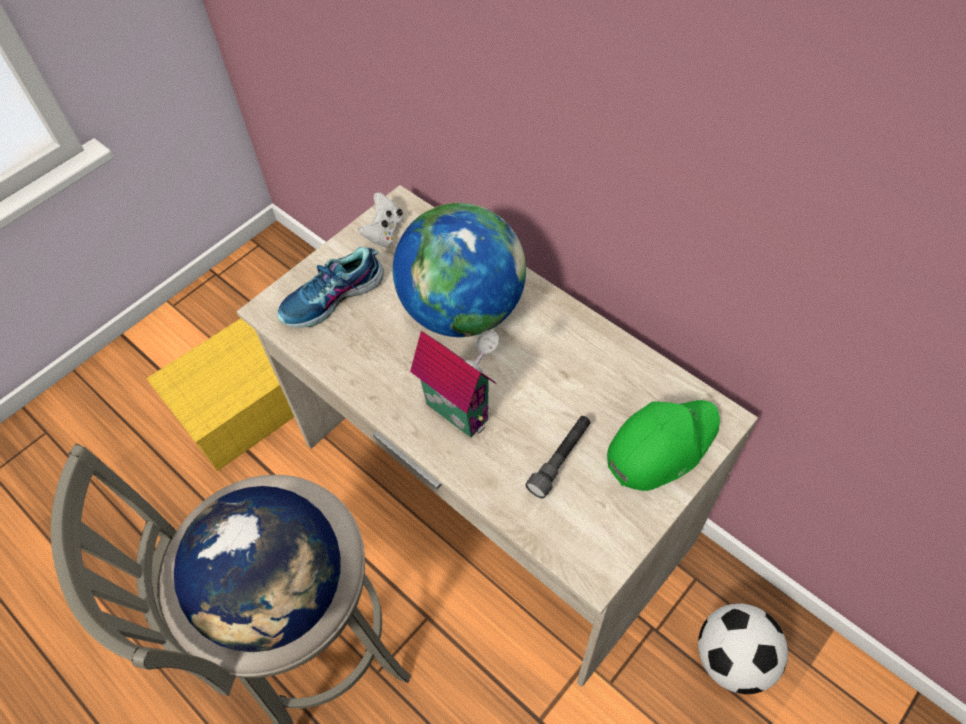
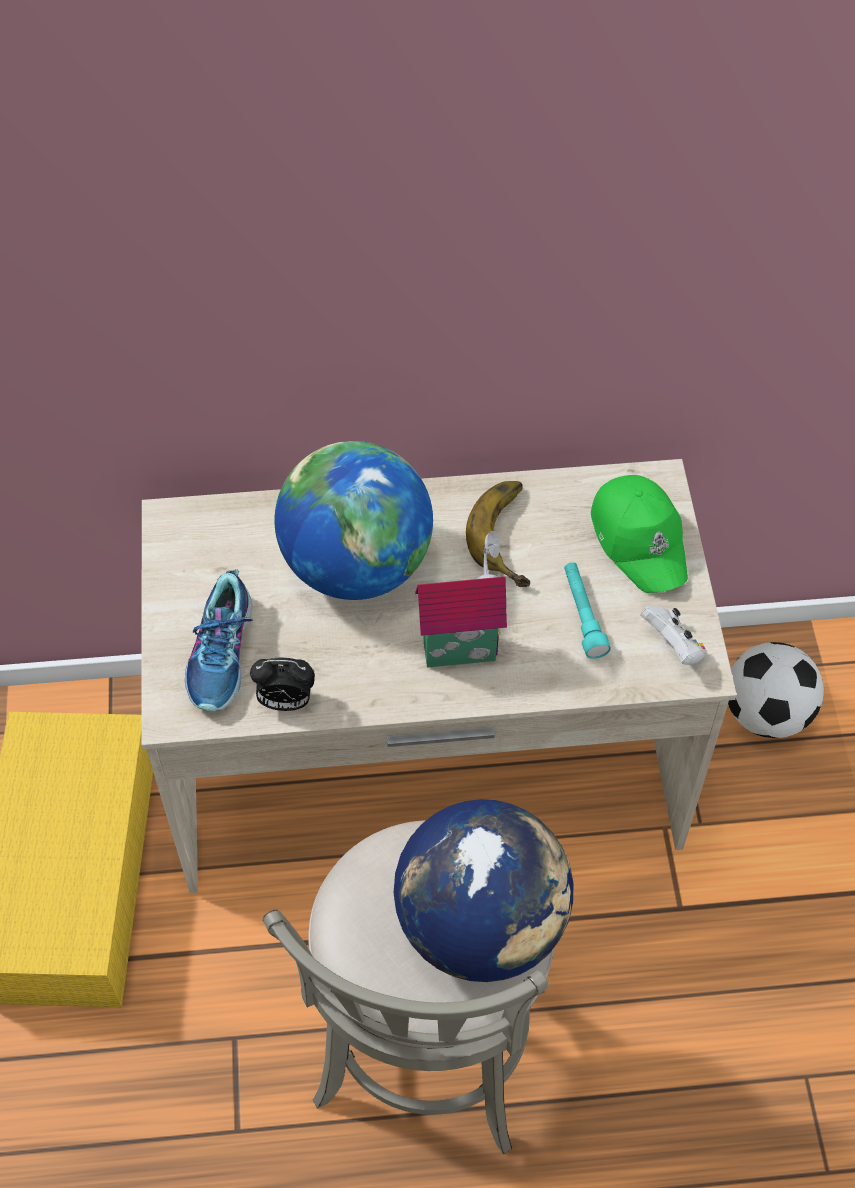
camera: 50 degrees left, 0 degrees up
white game controller [358,192,403,247] -> white game controller moved to [641,606,707,665]
grey flashlight [525,416,591,498] -> turquoise flashlight [564,562,611,659]
green cap [607,400,720,491] -> green cap turned 150 degrees clockwise [591,475,688,593]
none -> alarm clock [250,658,315,711]
none -> banana [466,481,530,587]

